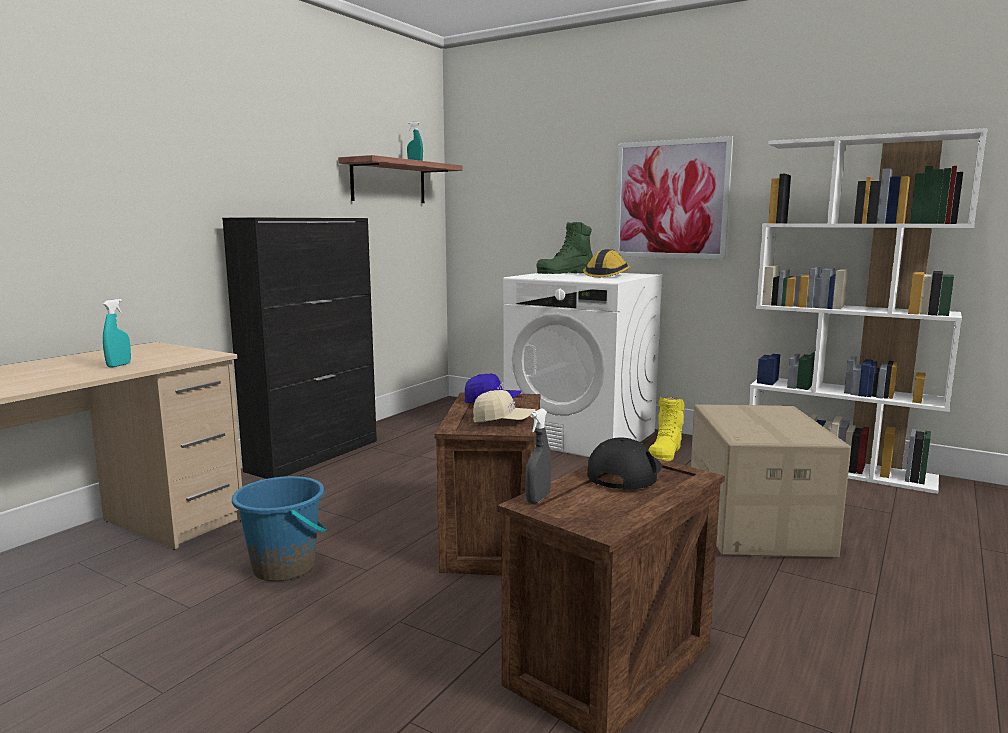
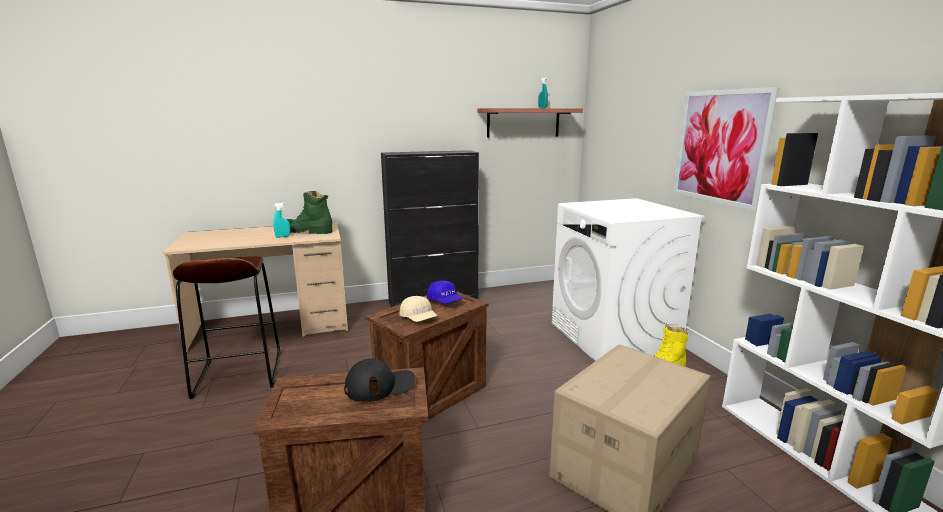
camera: 40 degrees right, 5 degrees up
blue bucket [232,476,327,582] -> none
grey spray bottle [525,409,551,504] -> none
green boot [536,222,593,274] -> green boot moved to [286,191,332,234]
hard hat [583,249,631,277] -> none
none -> brown stool [173,256,280,399]

